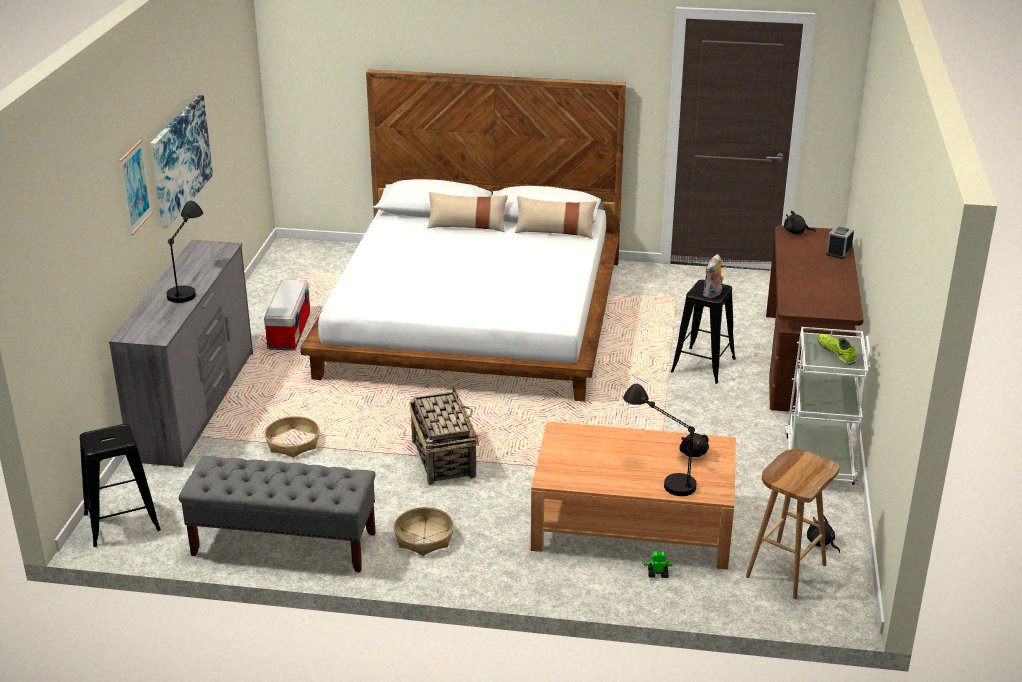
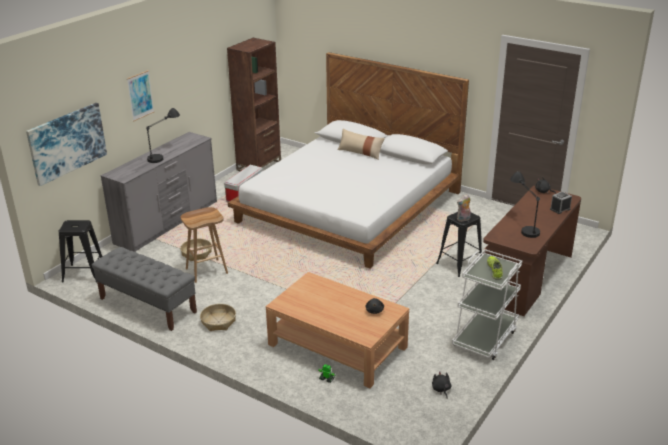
camera: 25 degrees right, 0 degrees up
picture [150,95,213,228] -> picture moved to [26,103,107,186]
basket [409,386,479,485] -> none
beige pillow [515,196,597,239] -> none
black table lamp [623,384,696,496] -> black table lamp moved to [510,171,540,238]
brown stool [746,449,840,599] -> brown stool moved to [181,207,228,283]
none -> brown bookcase [227,38,281,171]

